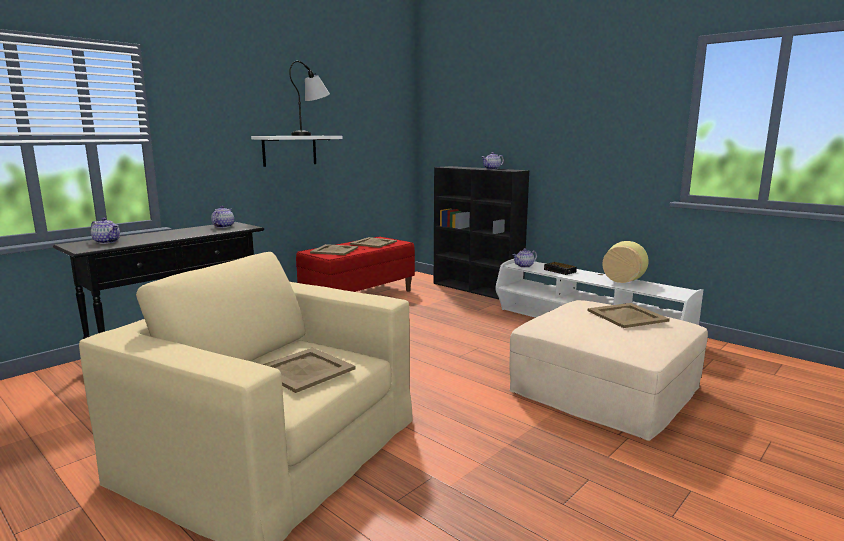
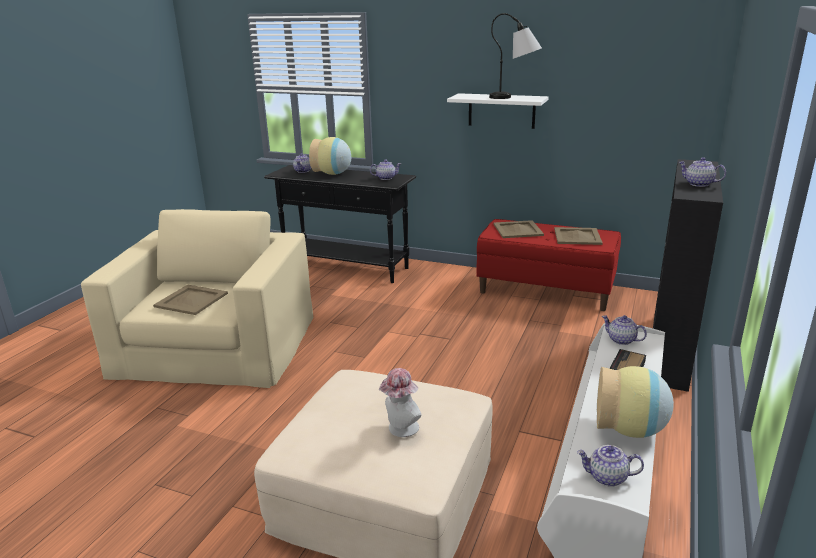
camera: 70 degrees right, 10 degrees up
beige tray [588,303,670,328] -> hat [379,368,421,437]
none -> vase [309,137,351,175]
none -> teapot [577,445,644,487]

